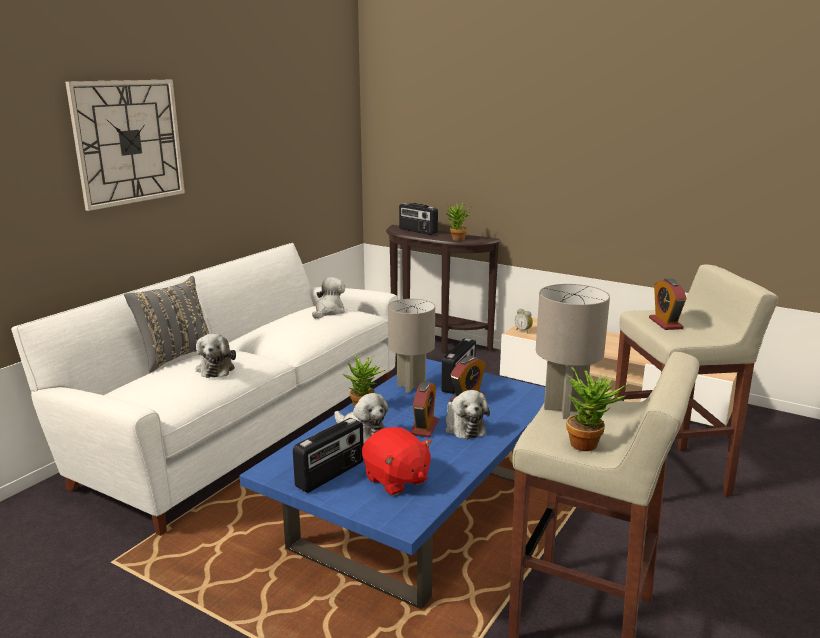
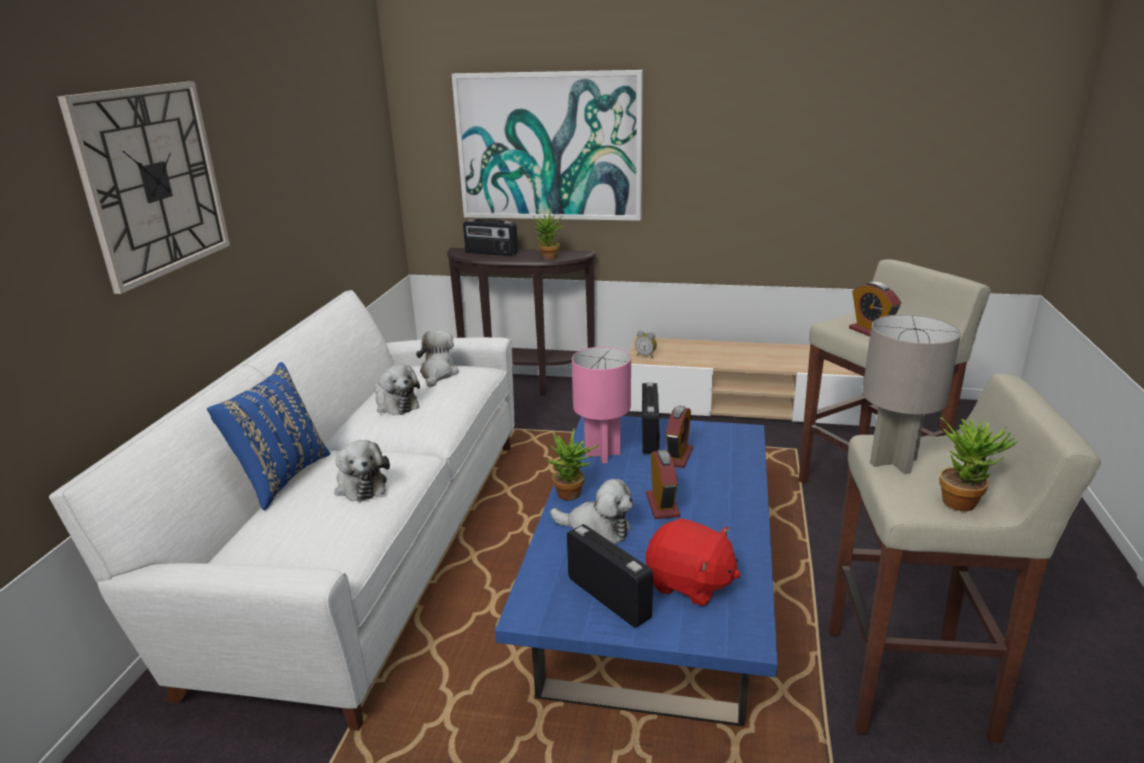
camera: 20 degrees left, 5 degrees up
grey pillow [124,276,209,373] -> blue pillow [207,362,330,510]
radio [293,418,364,493] -> radio turned 60 degrees counterclockwise [567,524,653,628]
grey table lamp [388,299,435,393] -> pink table lamp [572,347,631,464]
plush toy [445,390,490,439] -> plush toy moved to [375,364,420,415]
none -> picture [452,70,643,221]

